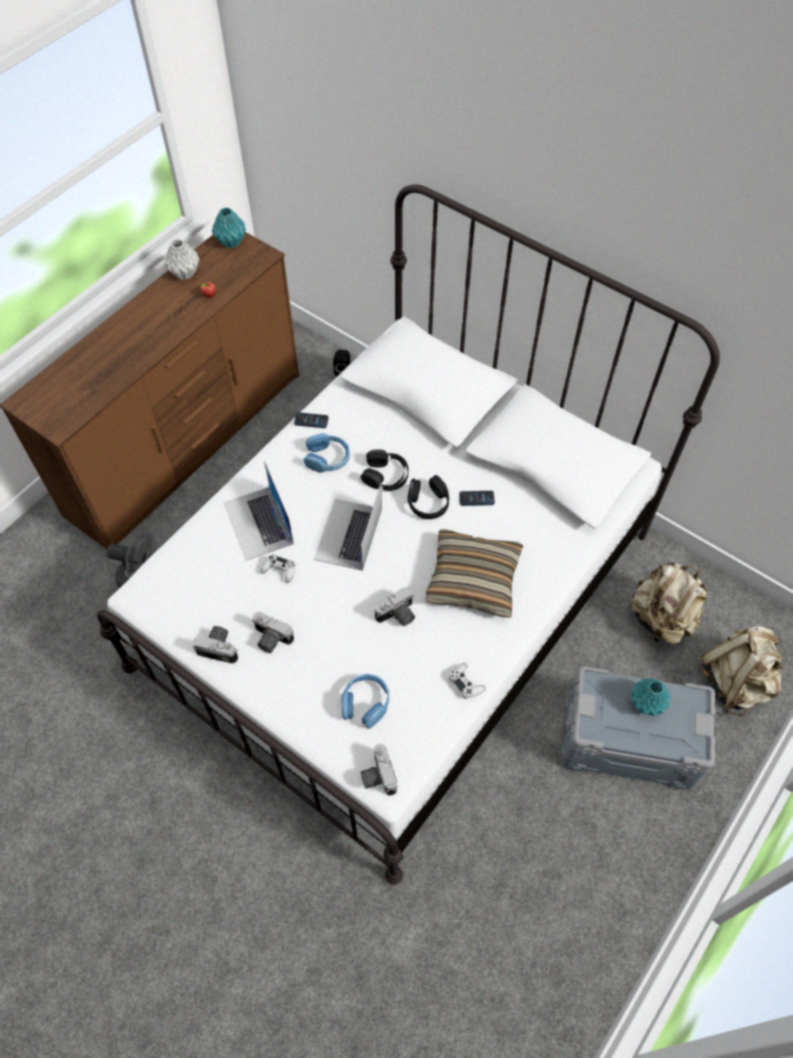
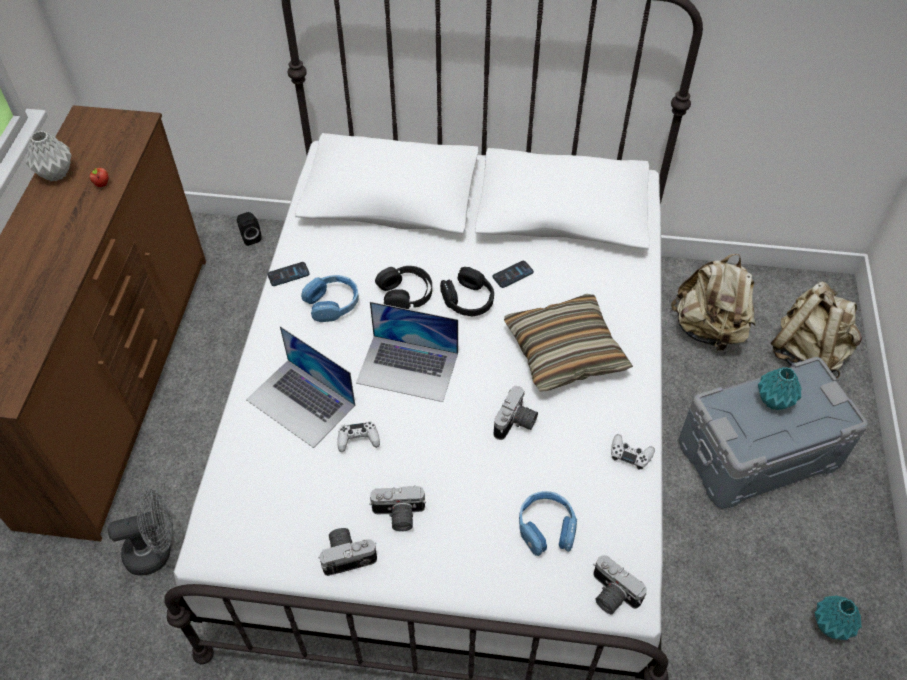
camera: 30 degrees left, 5 degrees down
turquoise vase [212,208,246,248] -> turquoise vase moved to [815,595,862,640]
laptop [314,483,382,571] -> laptop turned 60 degrees counterclockwise [356,302,458,402]

